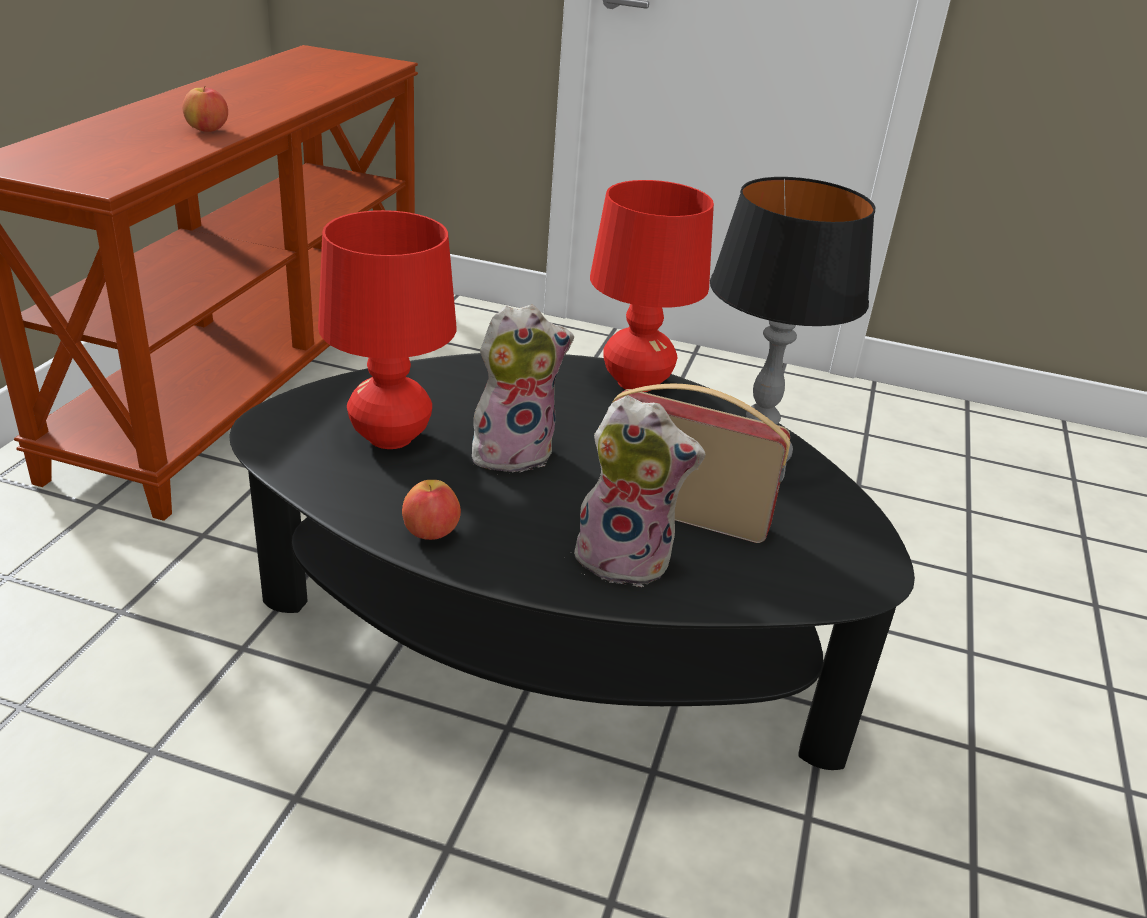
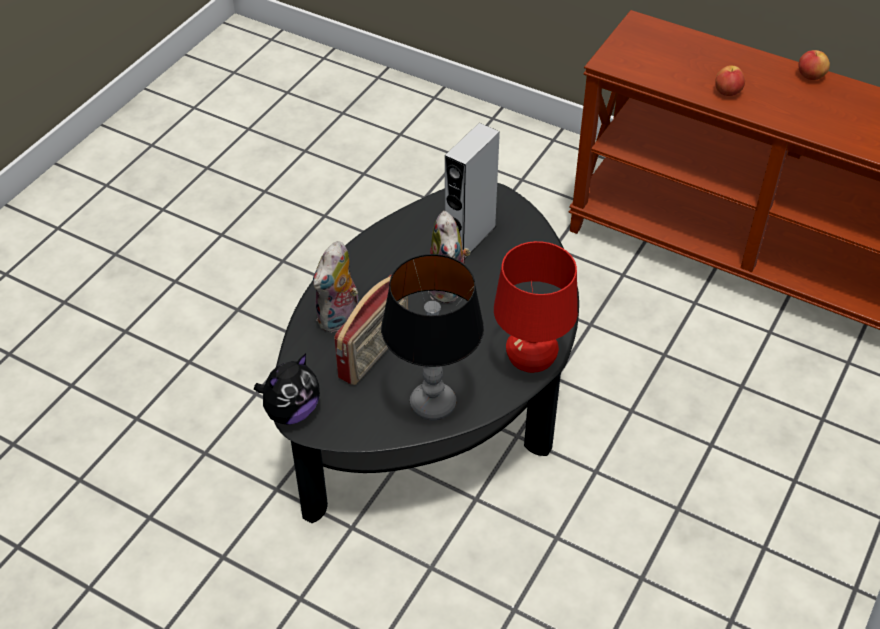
camera: 105 degrees right, 15 degrees up
red table lamp [318,210,456,449] -> grey speaker [445,123,500,259]
apple [402,480,461,540] -> apple moved to [799,50,830,80]
none -> plush toy [254,354,320,425]

